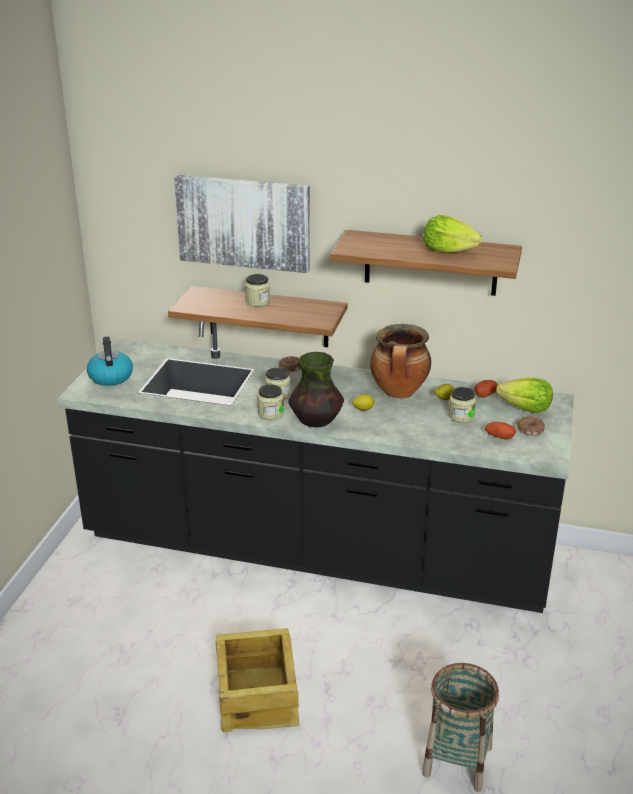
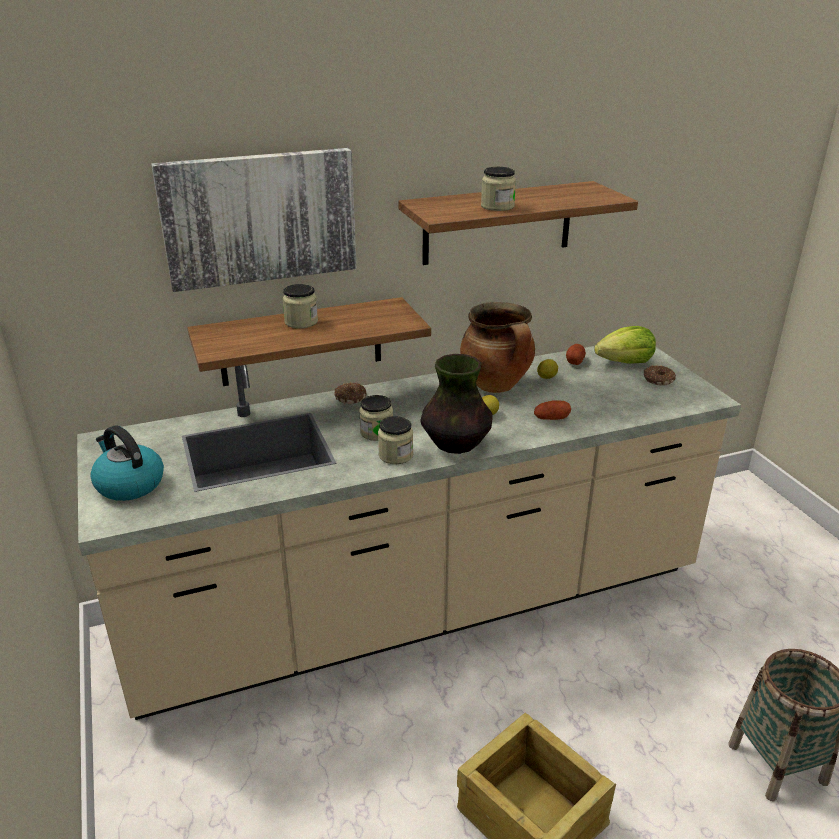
camera: 35 degrees left, 0 degrees up
black counter [57,321,574,613] -> beige counter [77,346,741,720]
lettuce [423,215,482,253] -> none
jar [448,387,476,423] -> jar moved to [481,167,516,211]
potato [485,422,516,440] -> potato moved to [534,400,571,420]

